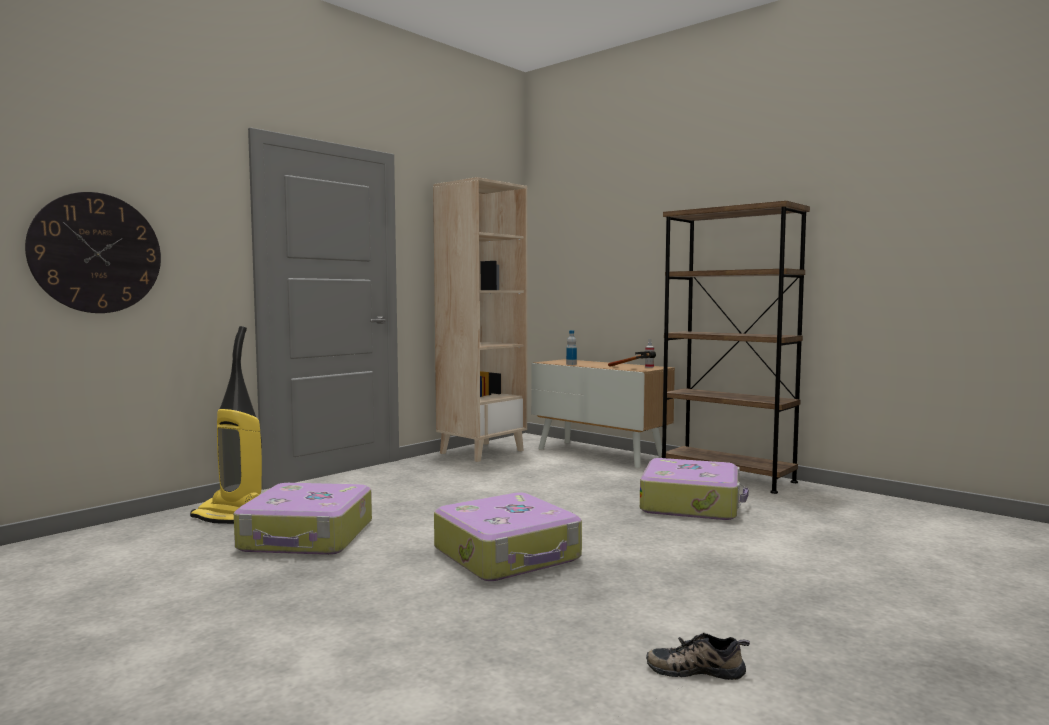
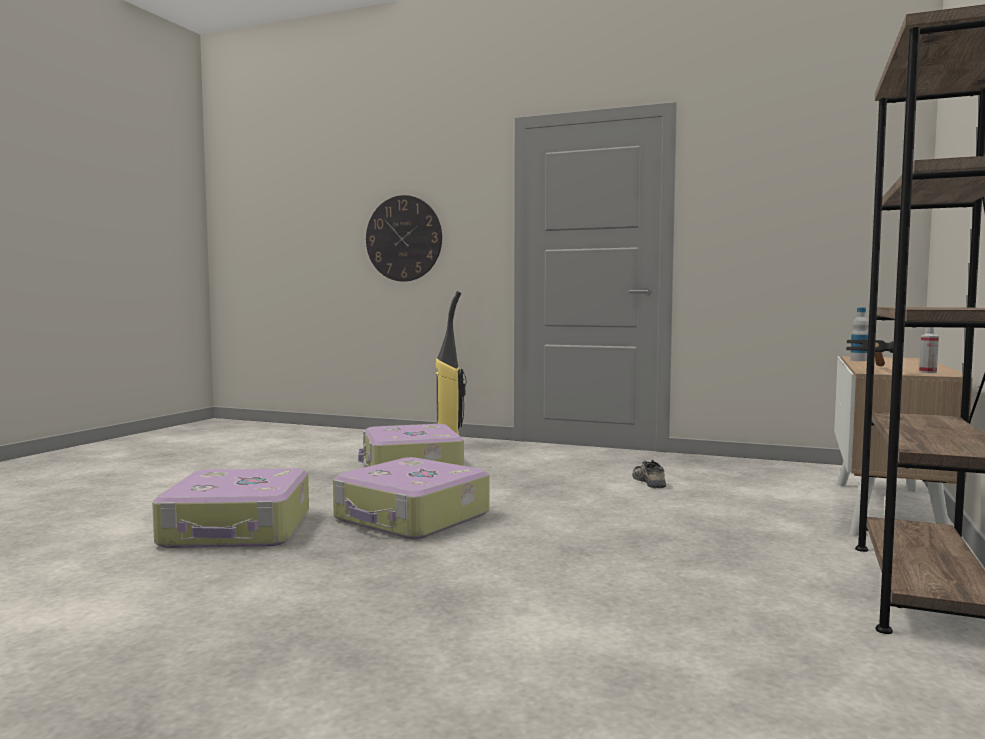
camera: 70 degrees right, 0 degrees up
beige bookcase [433,177,527,462] -> none
suitcase [640,458,749,520] -> suitcase moved to [152,469,309,548]
shoe [646,633,750,680] -> shoe moved to [632,460,666,488]

